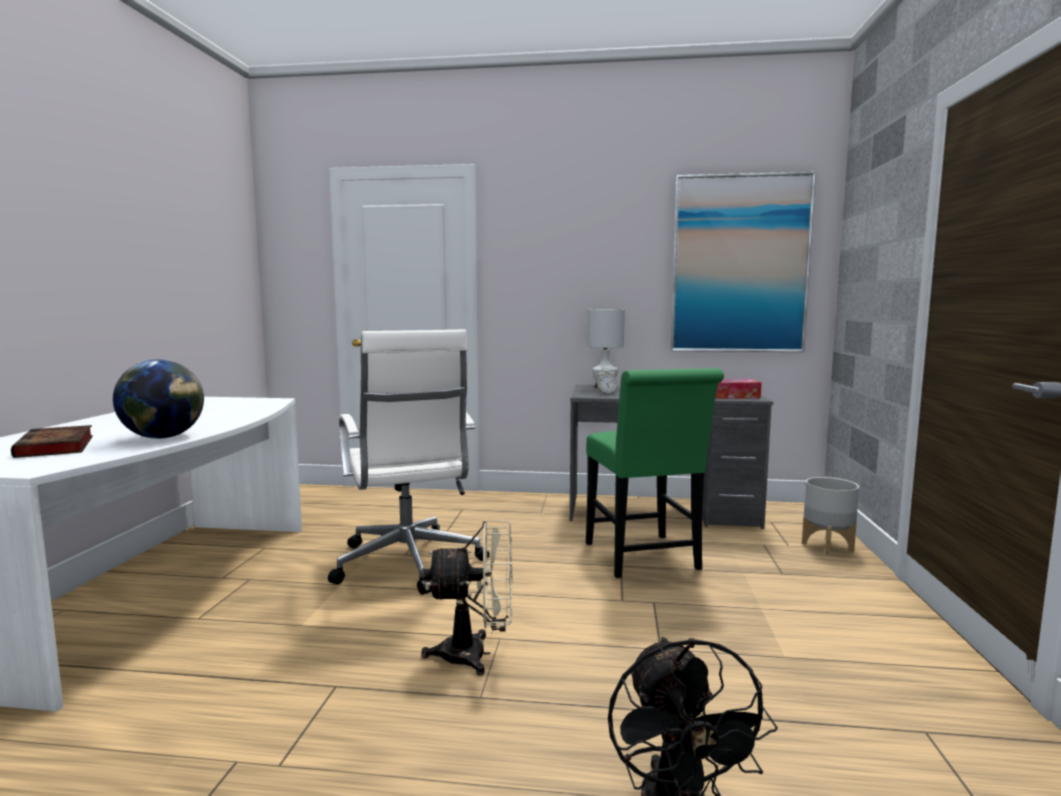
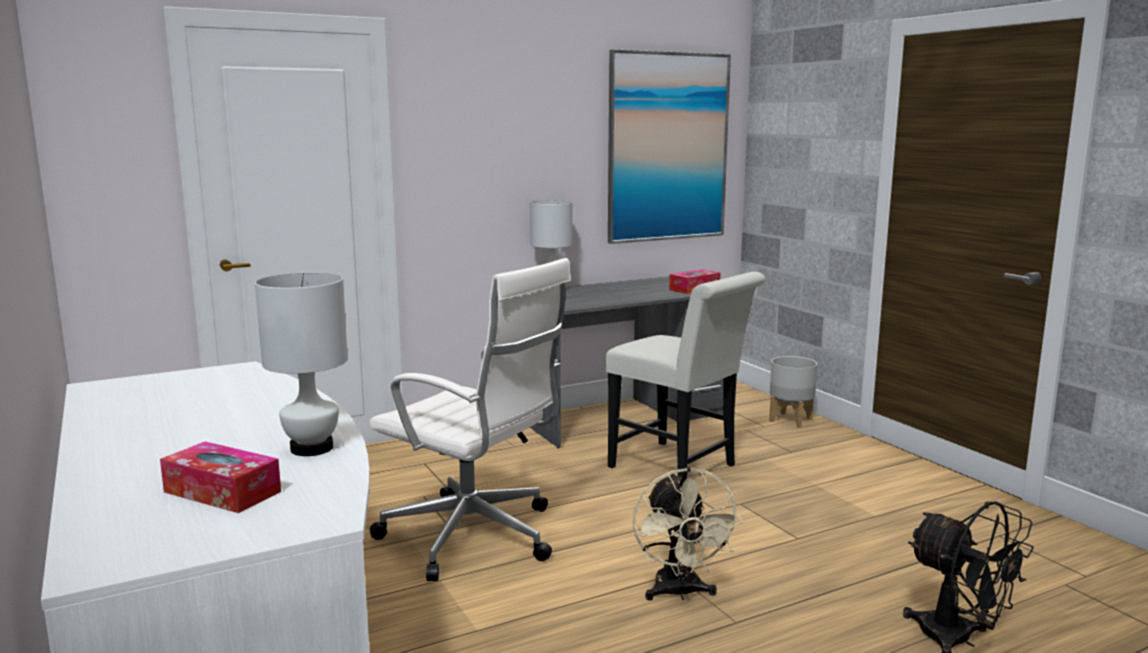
camera: 35 degrees left, 5 degrees up
book [11,425,93,458] -> tissue box [160,441,281,513]
globe [113,360,204,439] -> white table lamp [255,273,348,456]
beige fan [421,520,512,676] -> beige fan turned 120 degrees clockwise [633,467,743,600]
green chair [586,368,724,578] -> white chair [605,272,765,479]
alarm clock [596,368,617,394] -> none

